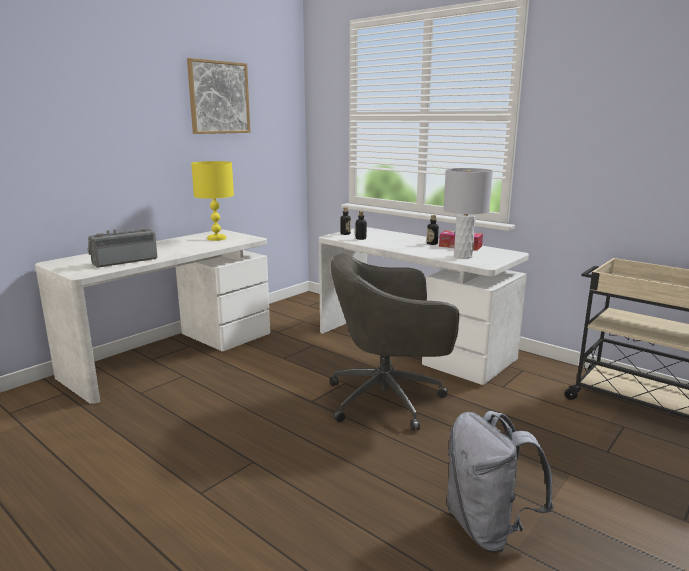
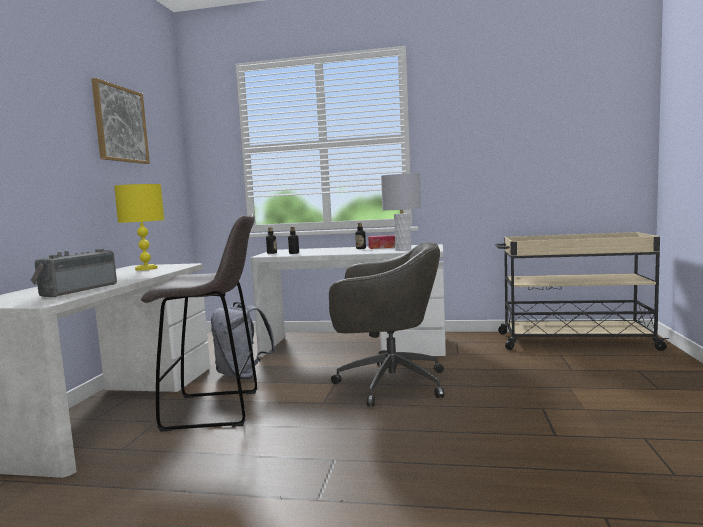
camera: 30 degrees left, 10 degrees down
grey office chair [329,253,459,431] -> grey office chair turned 135 degrees counterclockwise [329,243,444,406]
grey backpack [447,411,554,553] -> grey backpack moved to [211,302,276,379]
none -> grey stool [141,214,257,432]

